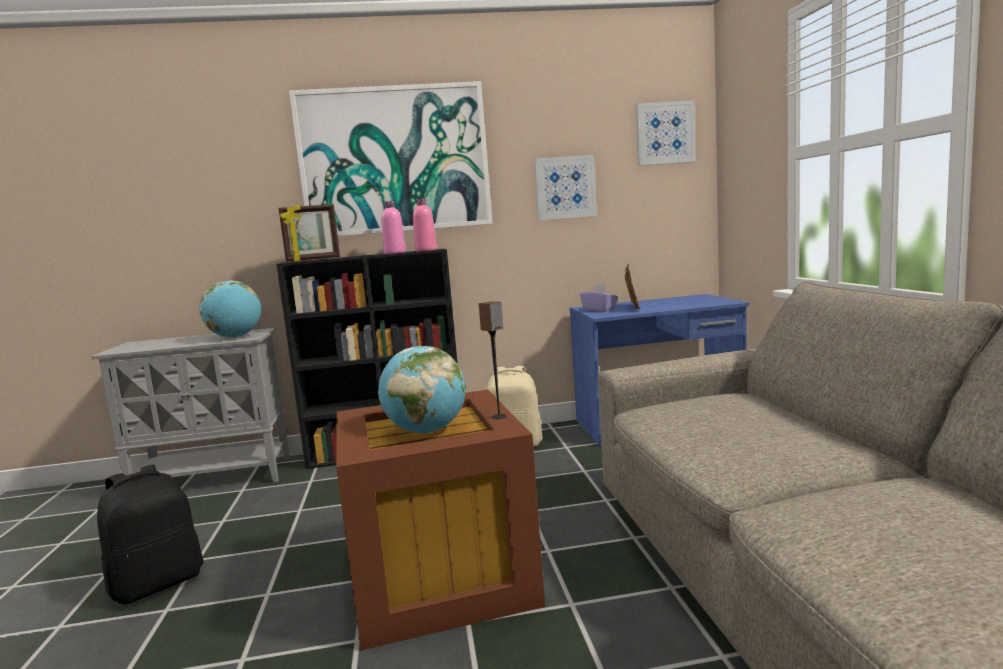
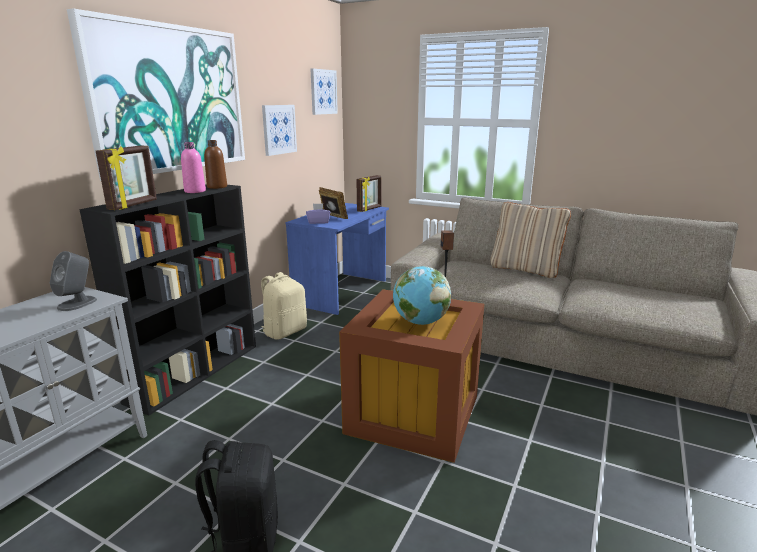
camera: 55 degrees left, 10 degrees up
globe [199,280,262,338] -> grey speaker [50,251,97,311]
pink bottle [413,199,437,251] -> brown bottle [204,140,227,189]
none -> picture frame [356,175,381,212]
none -> beige pillow [490,202,571,278]

